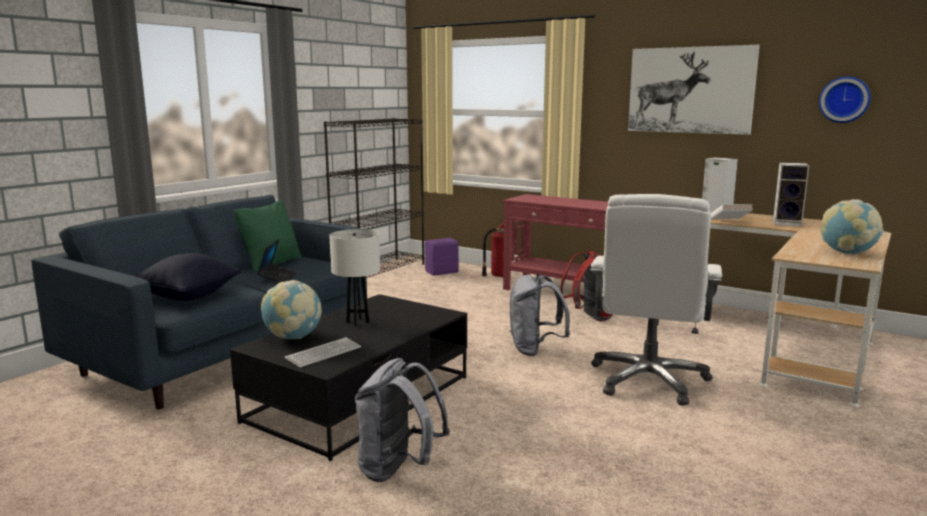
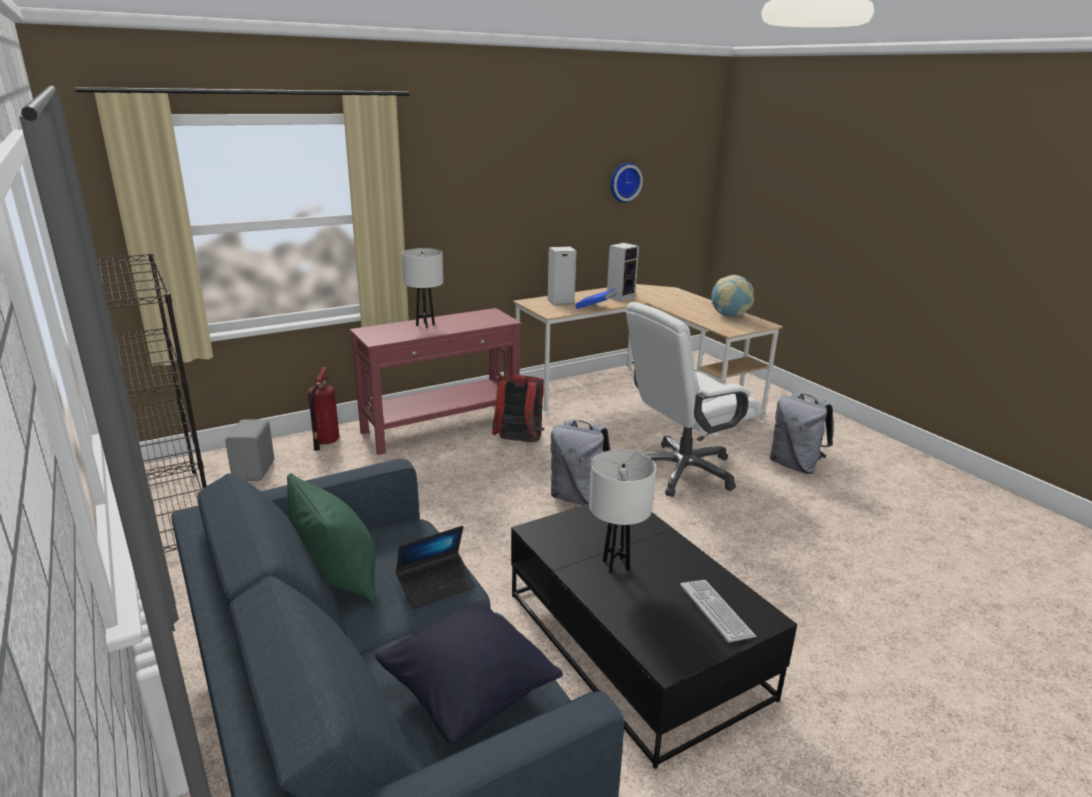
camera: 65 degrees left, 10 degrees up
laptop [257,239,297,283] -> laptop turned 120 degrees clockwise [396,526,476,609]
globe [261,280,322,339] -> none
grey backpack [355,358,450,482] -> grey backpack moved to [770,393,833,474]
purple speaker [425,238,459,276] -> grey speaker [225,419,274,481]
white office chair [590,194,722,406] -> white office chair turned 105 degrees clockwise [626,302,762,497]
picture [628,45,760,135] -> none
white book [711,204,753,219] -> blue book [575,289,617,309]
none -> white table lamp [402,248,443,328]

